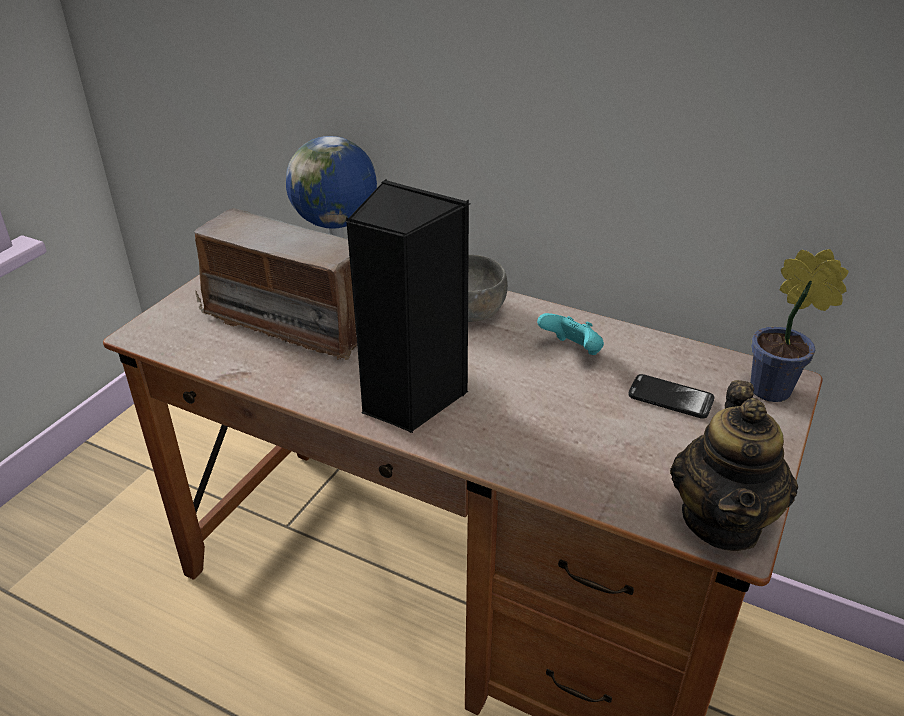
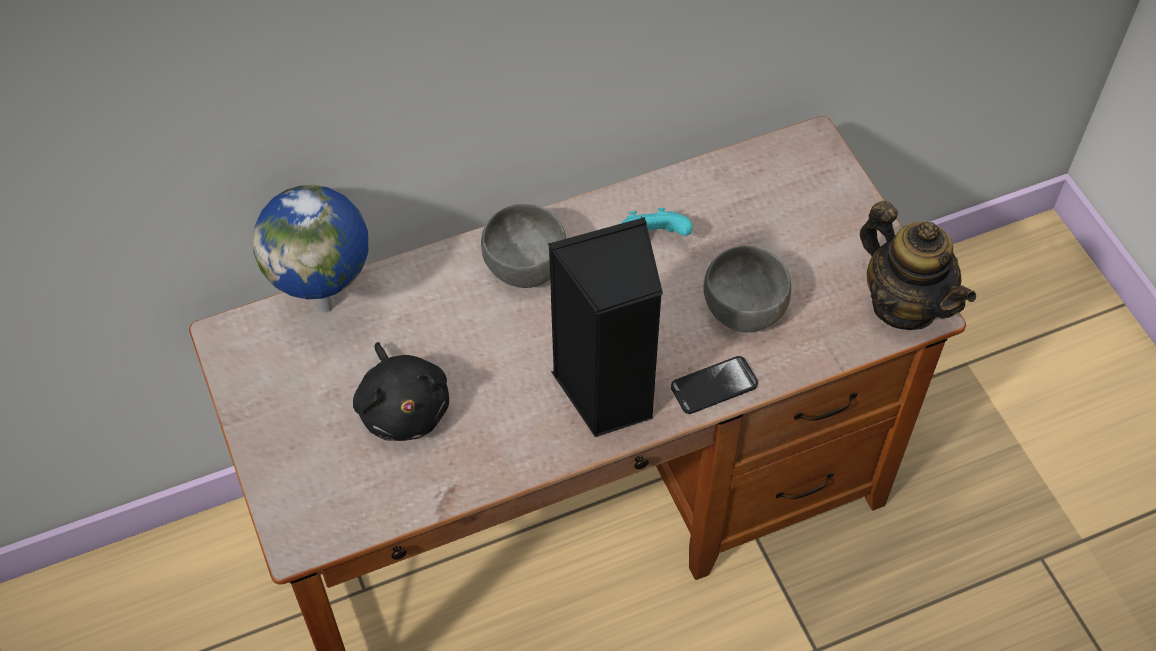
camera: 50 degrees left, 20 degrees up
radio [195,208,357,360] -> black plush toy [353,342,449,441]
phone [628,374,715,419] -> phone moved to [671,356,758,414]
potted plant [750,249,849,402] -> none
none -> grey bowl [703,246,791,332]

